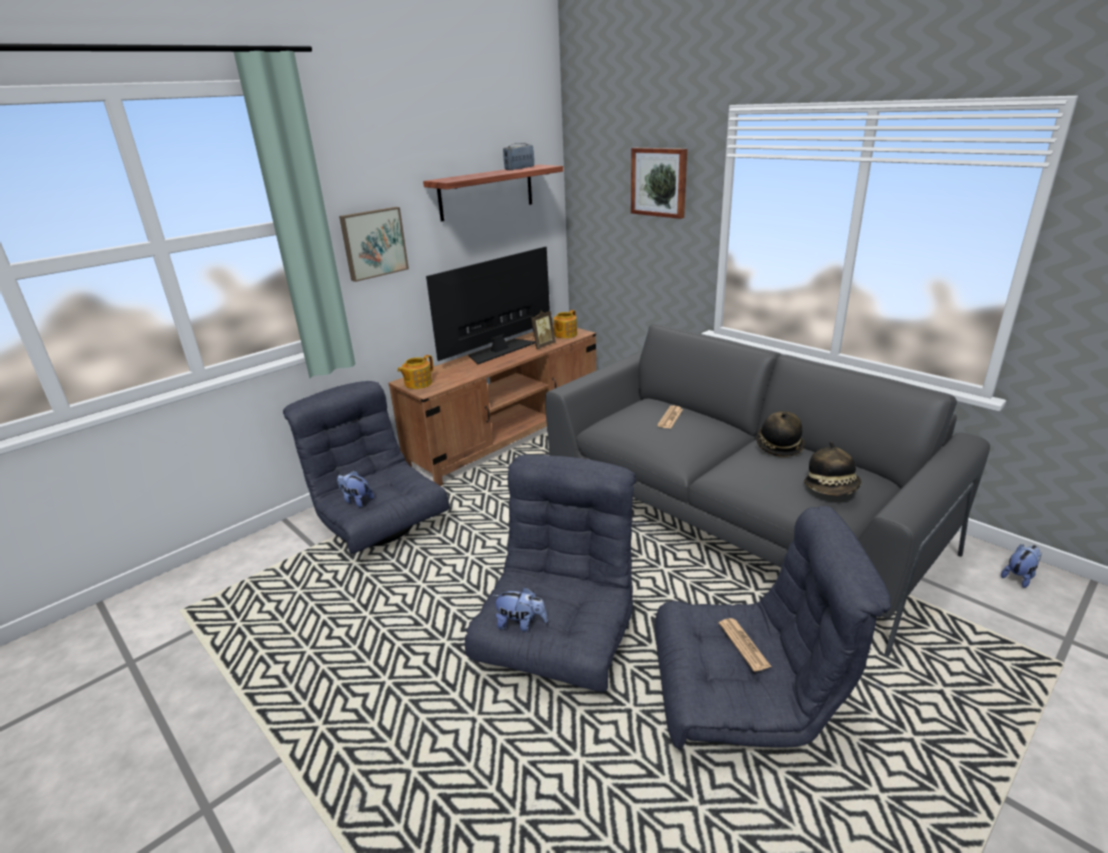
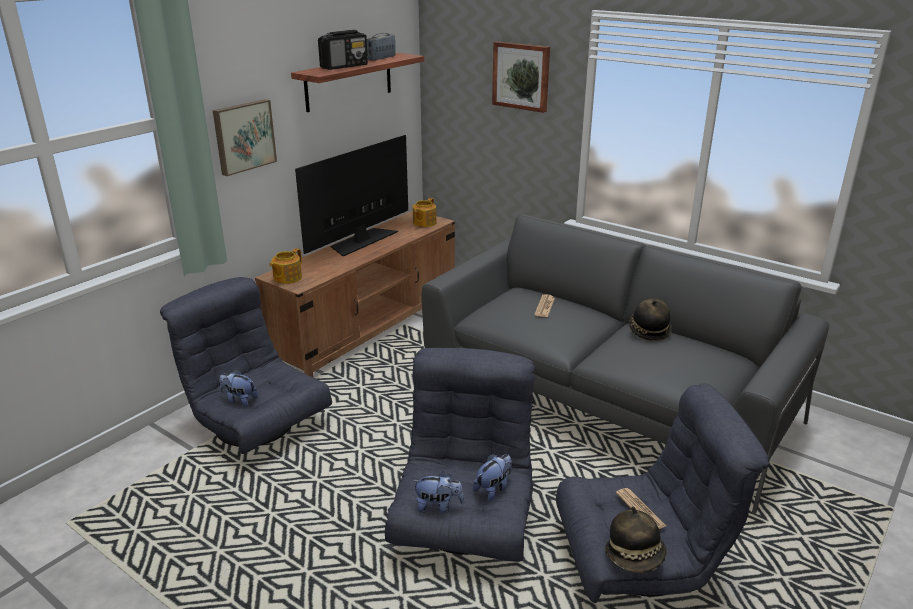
camera: 10 degrees left, 0 degrees up
picture frame [531,311,556,349] -> none
hat [804,442,861,496] -> hat moved to [605,506,667,573]
plush toy [1001,544,1042,588] -> plush toy moved to [473,454,512,501]
none -> radio [318,30,368,70]

